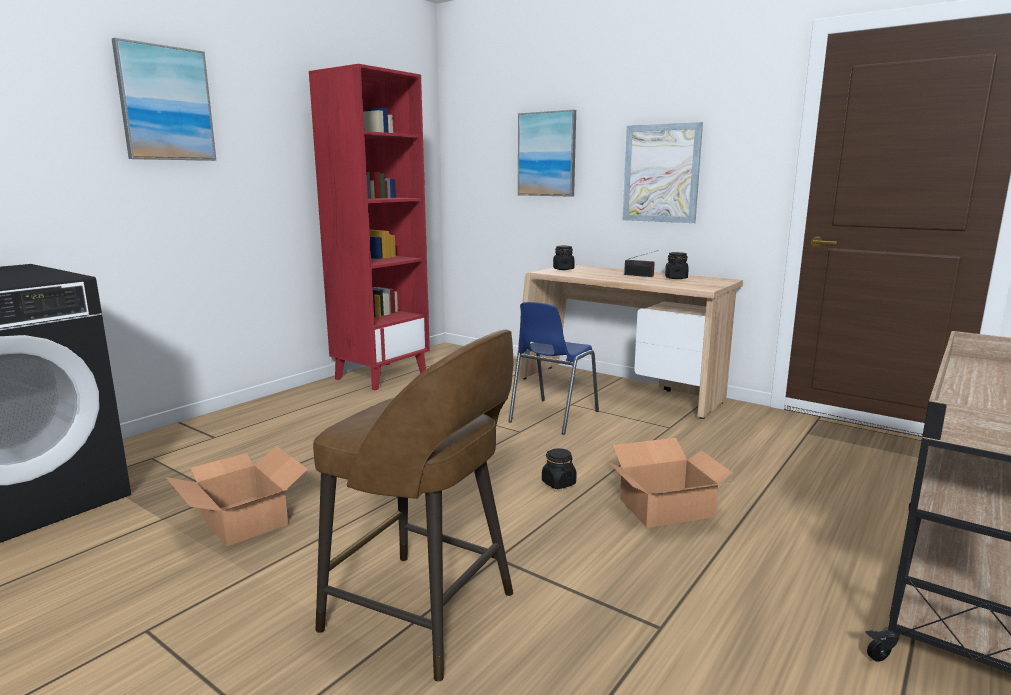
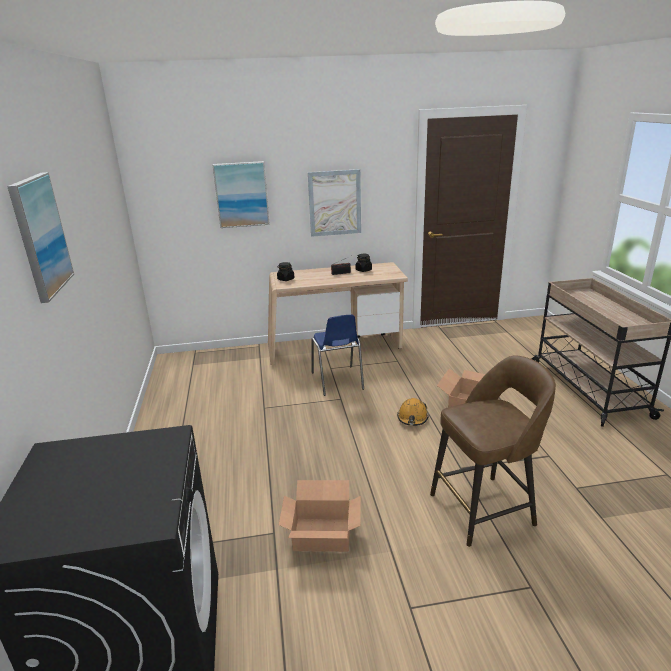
camera: 45 degrees left, 10 degrees up
red bookcase [309,64,430,390] -> none
black jar [542,448,577,489] -> orange hard hat [397,398,429,426]

